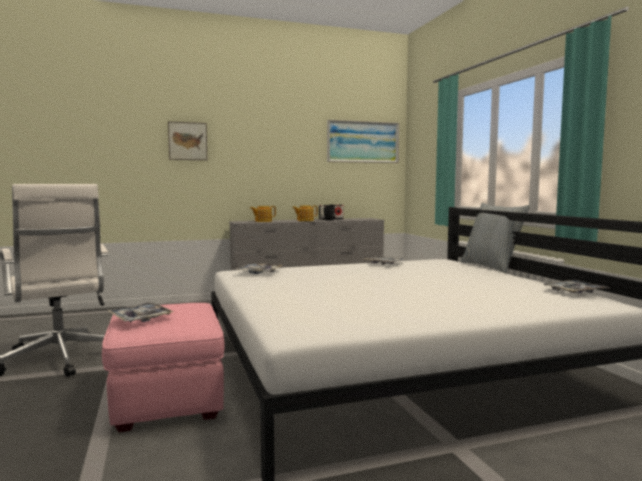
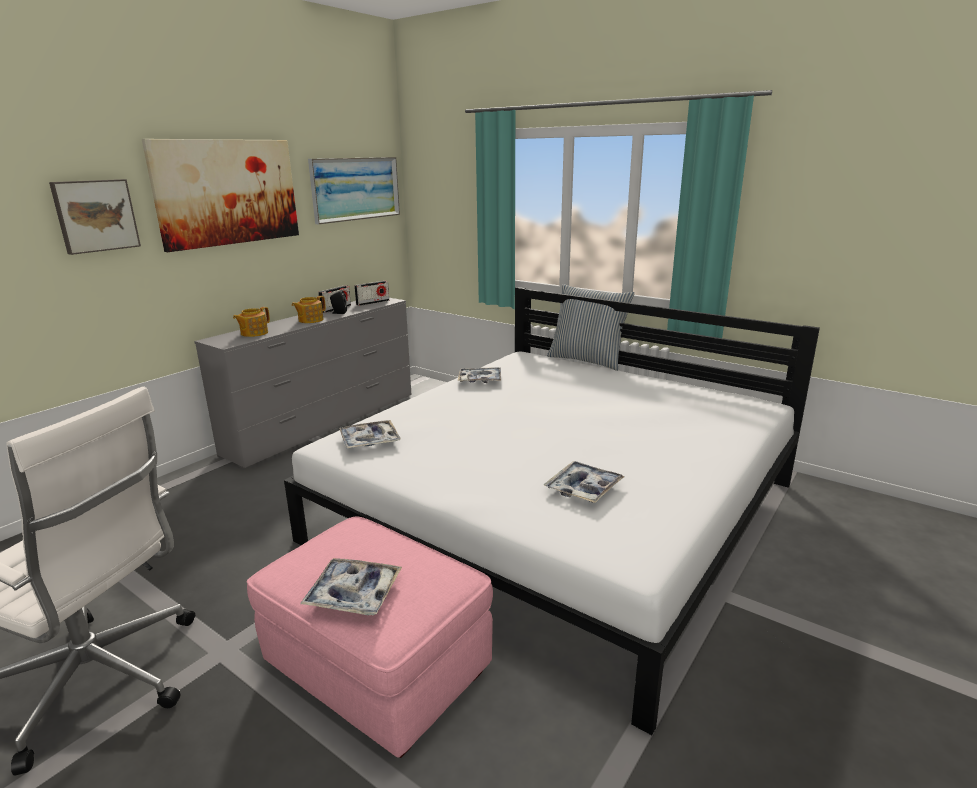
camera: 35 degrees left, 15 degrees up
tray [542,280,609,293] -> tray moved to [543,461,624,503]
none -> picture [142,139,299,252]
none -> radio [354,281,389,306]

